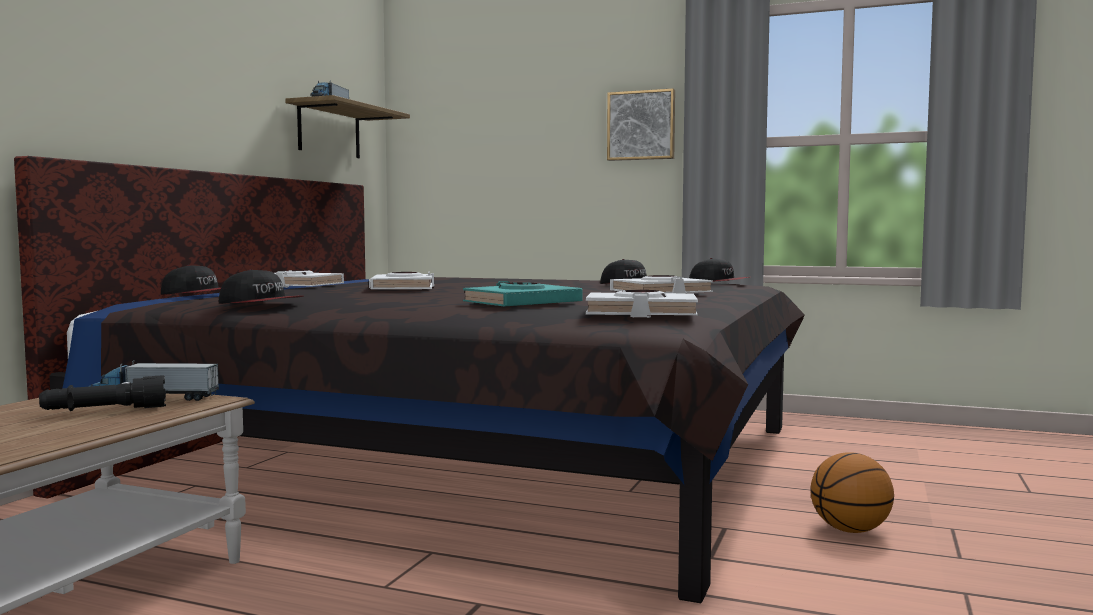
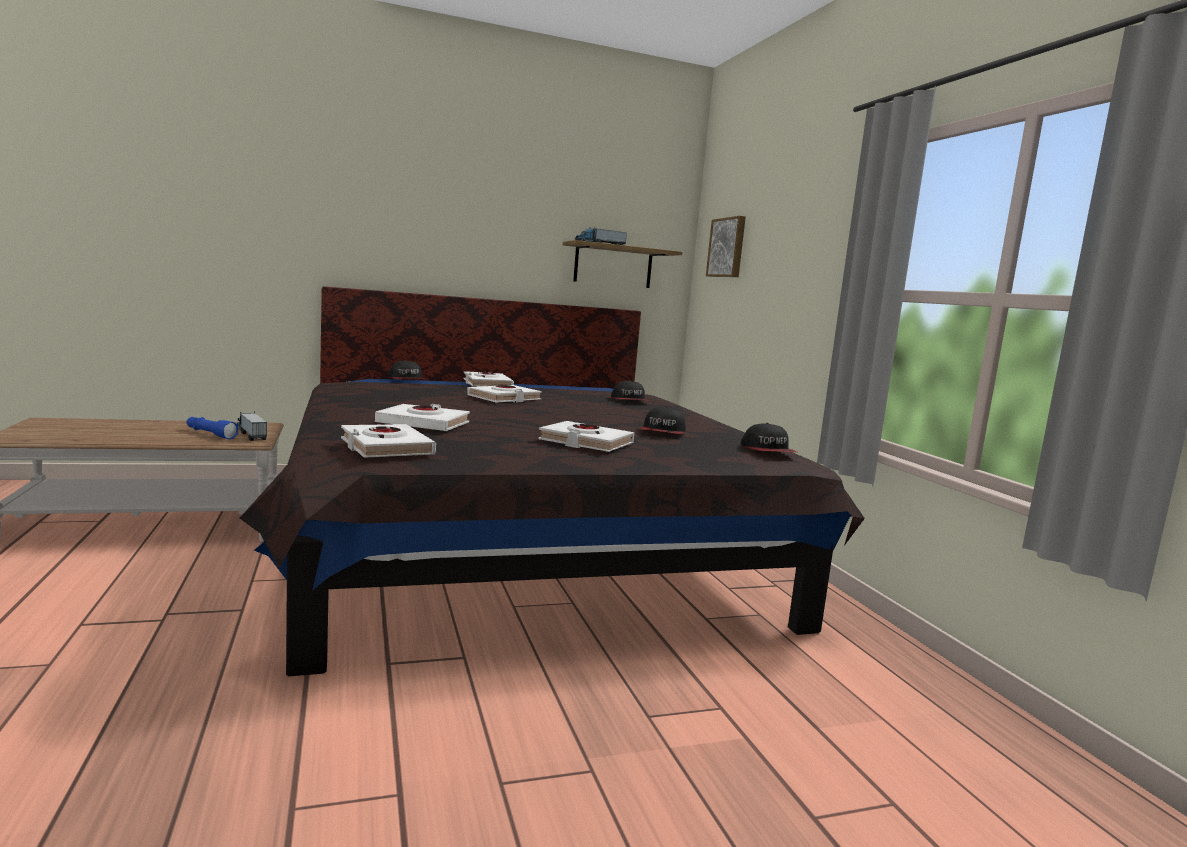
camera: 50 degrees right, 5 degrees up
black flashlight [39,375,166,411] -> blue flashlight [187,417,238,439]
cap [219,269,304,304] -> cap moved to [611,380,649,401]
turquoise book [463,281,583,307] -> white book [375,404,470,431]
picture [607,89,675,161] -> picture moved to [706,216,746,277]
basketball [810,452,894,533] -> none

